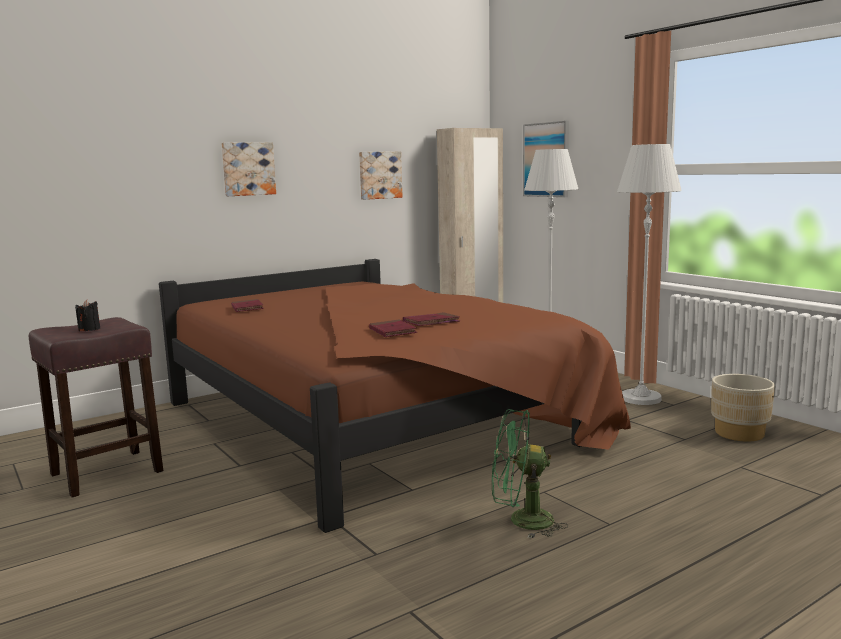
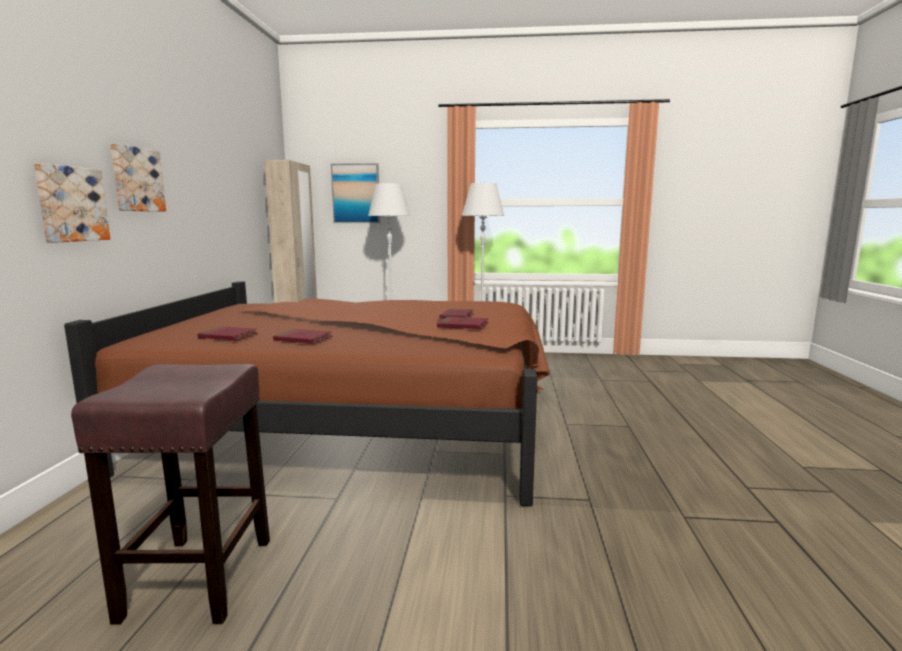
camera: 50 degrees left, 0 degrees up
black candle [75,300,100,331] -> none
picture [359,151,403,200] -> picture moved to [34,163,110,243]
green fan [492,409,568,539] -> none
beige planter [711,374,775,442] -> none
none -> red book [273,329,333,344]

